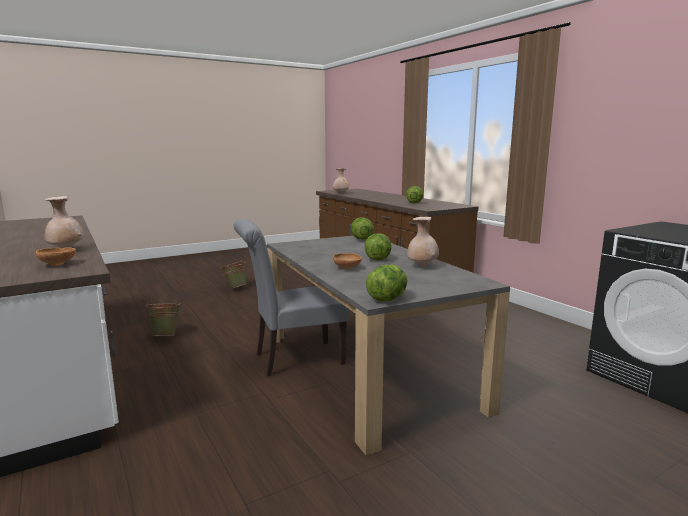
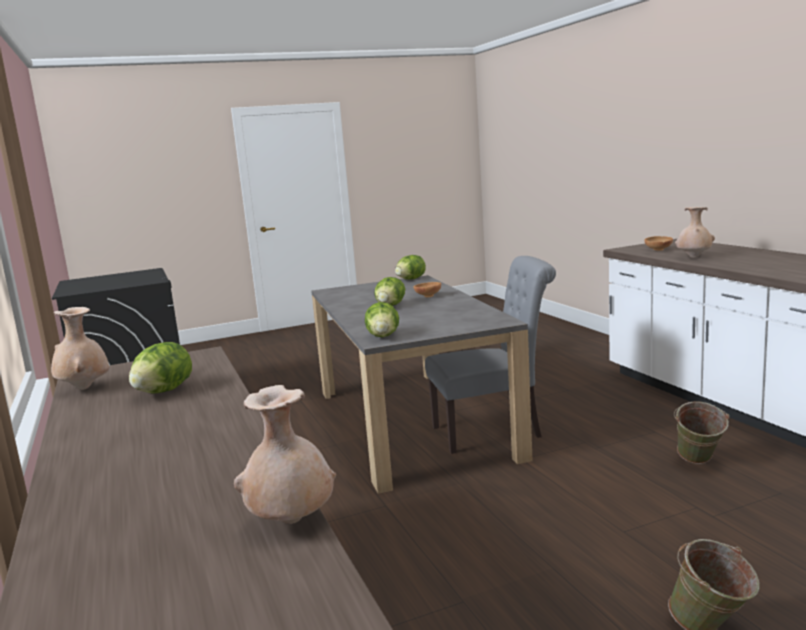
camera: 170 degrees left, 0 degrees up
beige vase [407,217,439,267] -> beige vase moved to [51,307,110,390]

